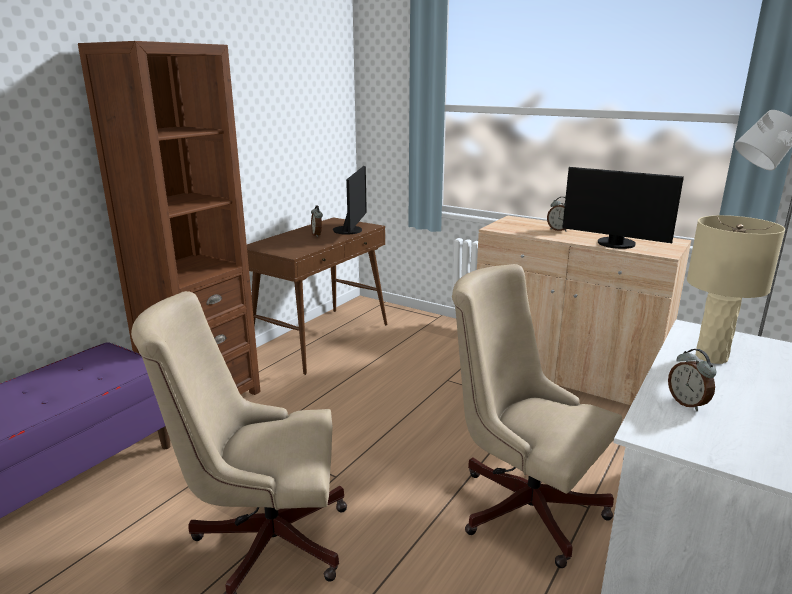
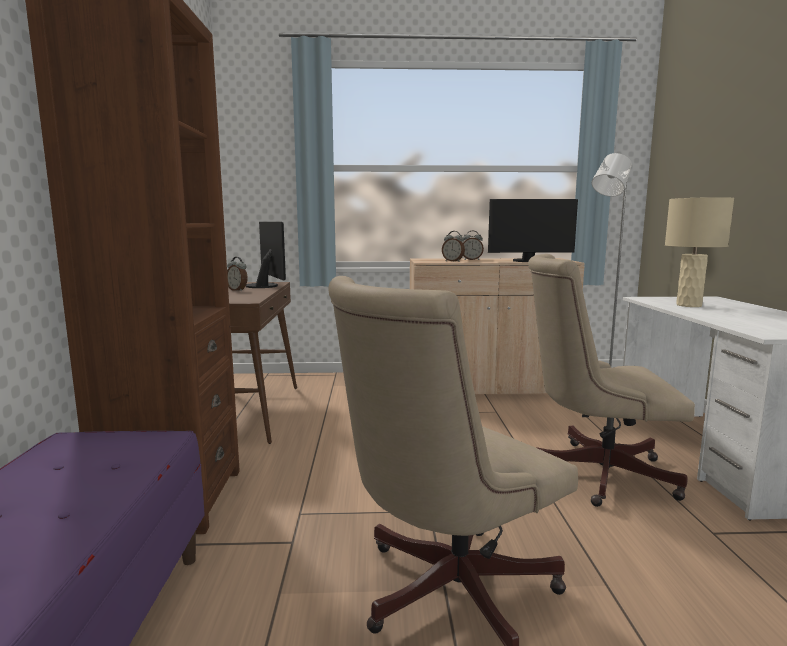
camera: 35 degrees left, 10 degrees down
alarm clock [668,349,716,411] -> alarm clock moved to [442,231,465,262]

